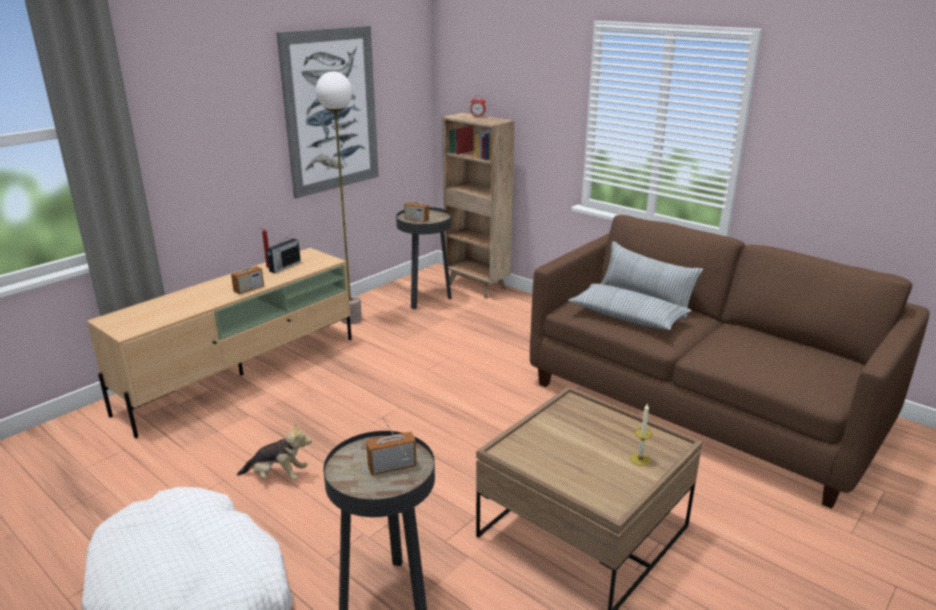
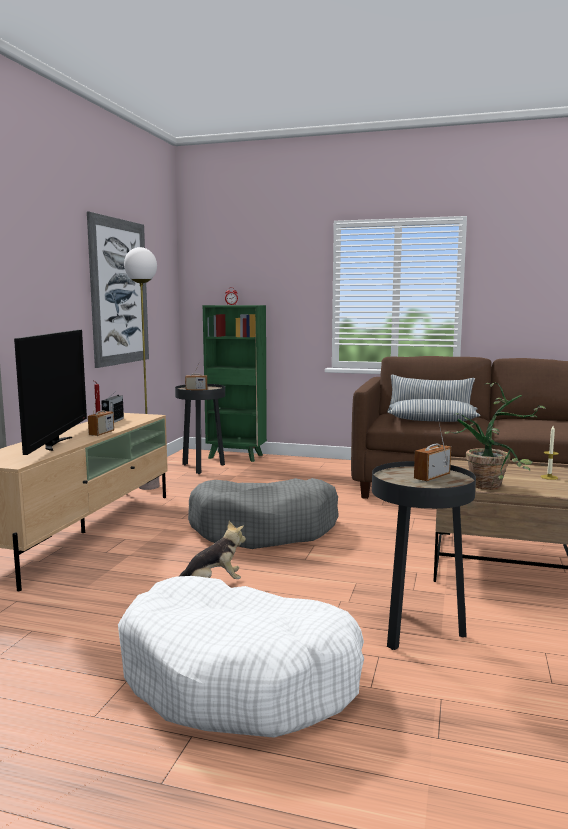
camera: 25 degrees left, 15 degrees down
brown bookcase [442,113,515,299] -> green bookcase [203,305,267,462]
none -> television [14,330,87,455]
none -> grey dog bed [188,478,339,549]
none -> potted plant [445,382,546,490]

